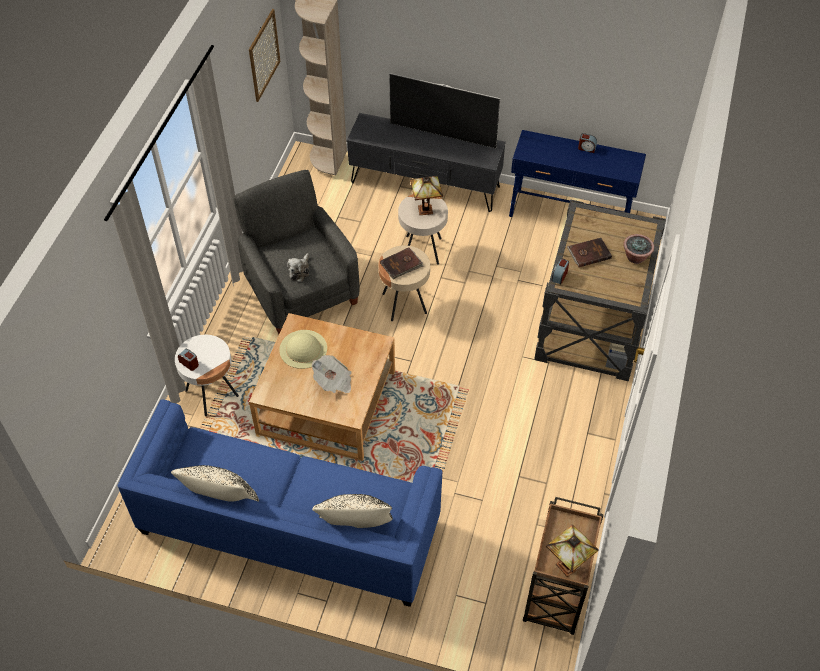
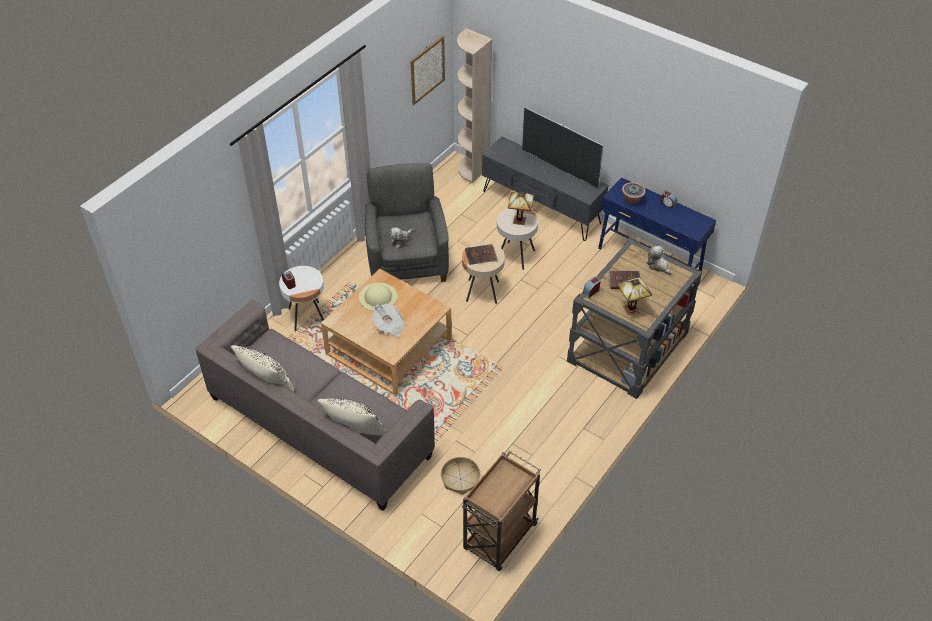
camera: 20 degrees right, 5 degrees down
blue sofa [117,400,443,607] -> grey sofa [195,299,435,511]
table lamp [546,524,599,577] -> table lamp moved to [617,277,652,315]
potted plant [623,234,654,264] -> potted plant moved to [622,182,646,205]
none -> basket [441,457,480,495]
none -> plush toy [646,246,672,275]

